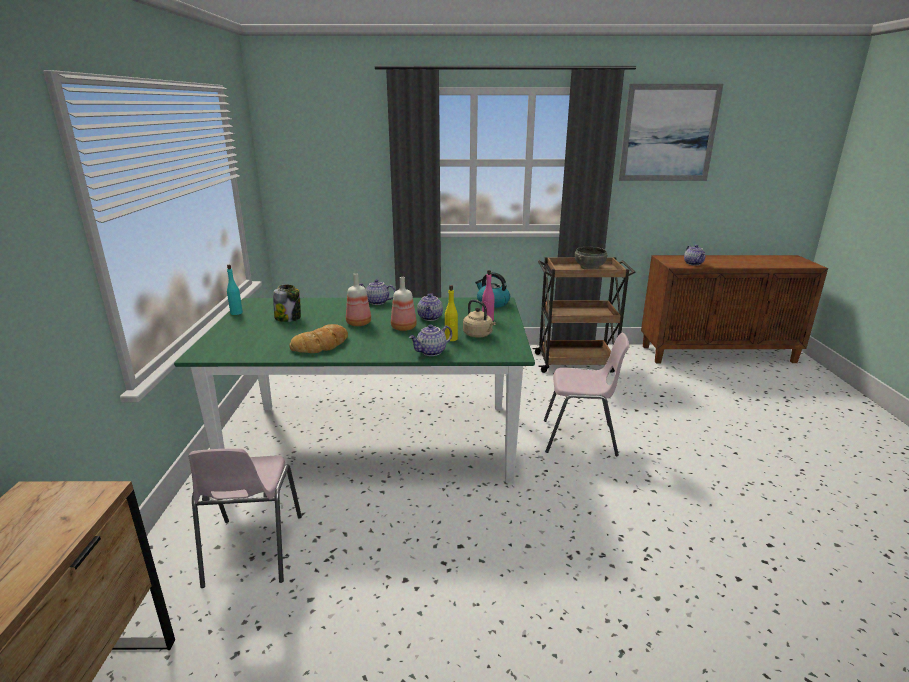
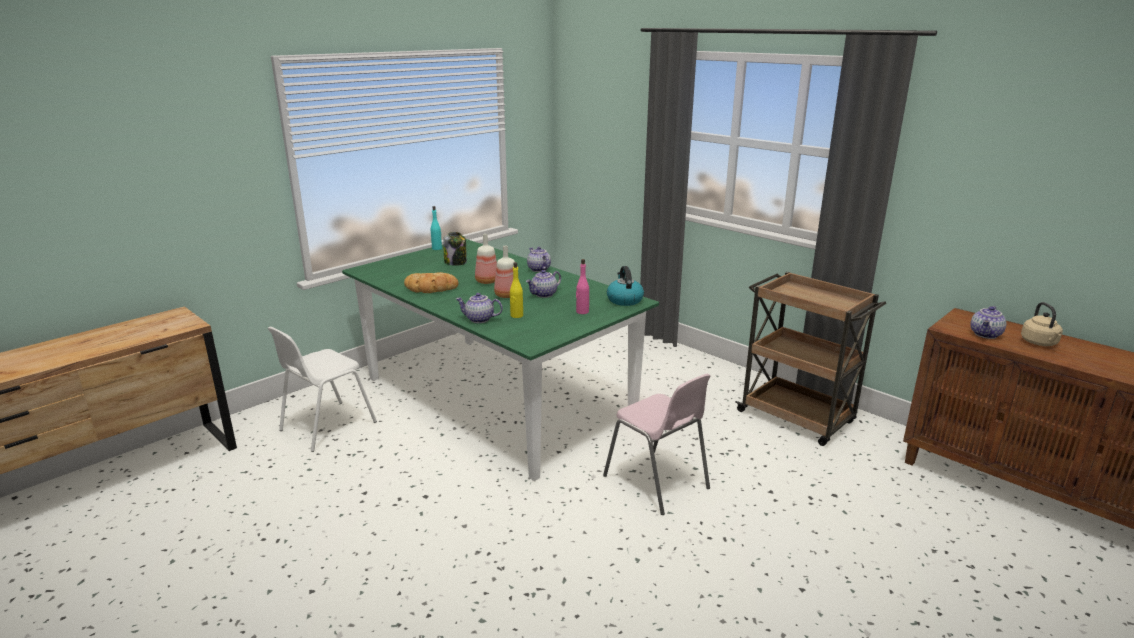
camera: 45 degrees right, 0 degrees up
pink chair [188,449,302,588] -> white chair [268,326,377,452]
beige kettle [463,299,496,338] -> beige kettle moved to [1021,302,1063,346]
grey bowl [575,247,607,269] -> none
picture [618,84,723,181] -> none

